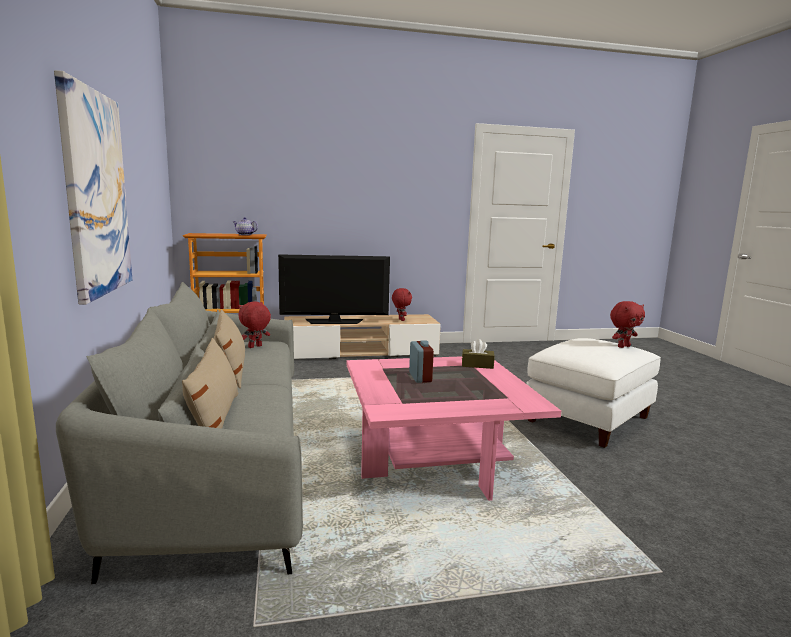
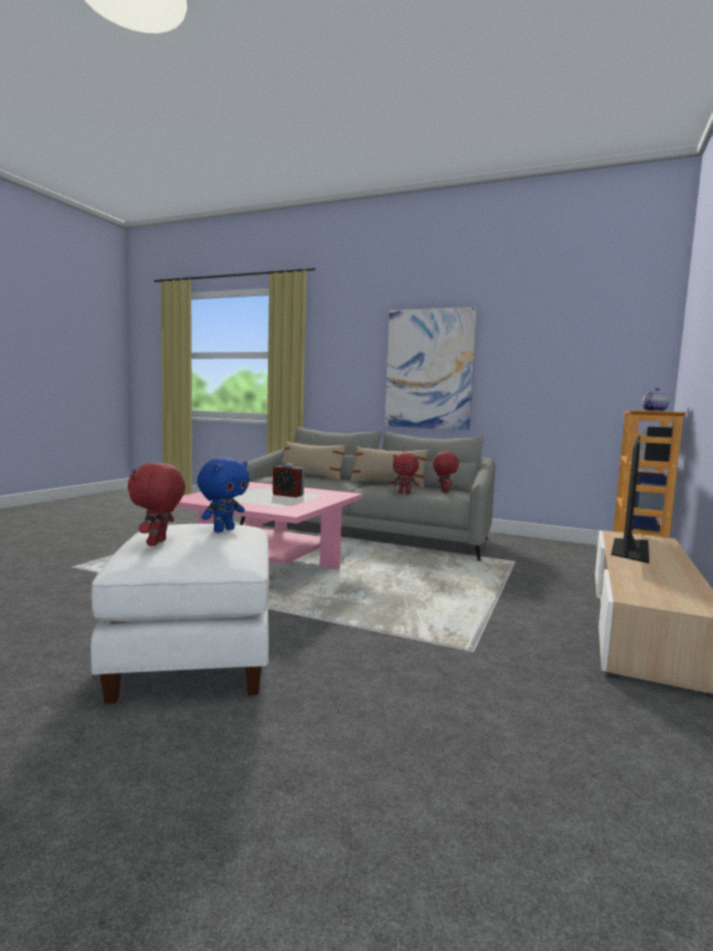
camera: 125 degrees right, 5 degrees down
red plush toy [392,288,412,321] -> red plush toy moved to [391,452,419,494]
brown tissue box [462,339,495,369] -> none
none -> blue plush toy [197,457,250,533]

